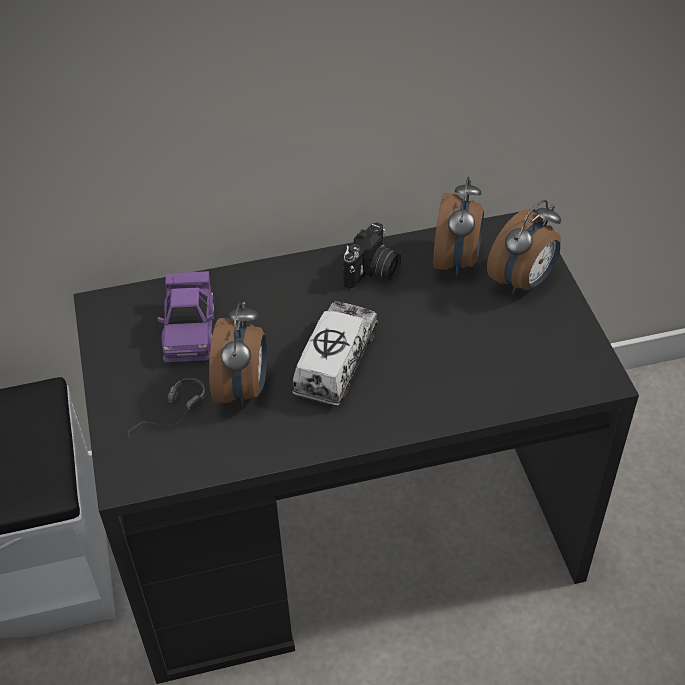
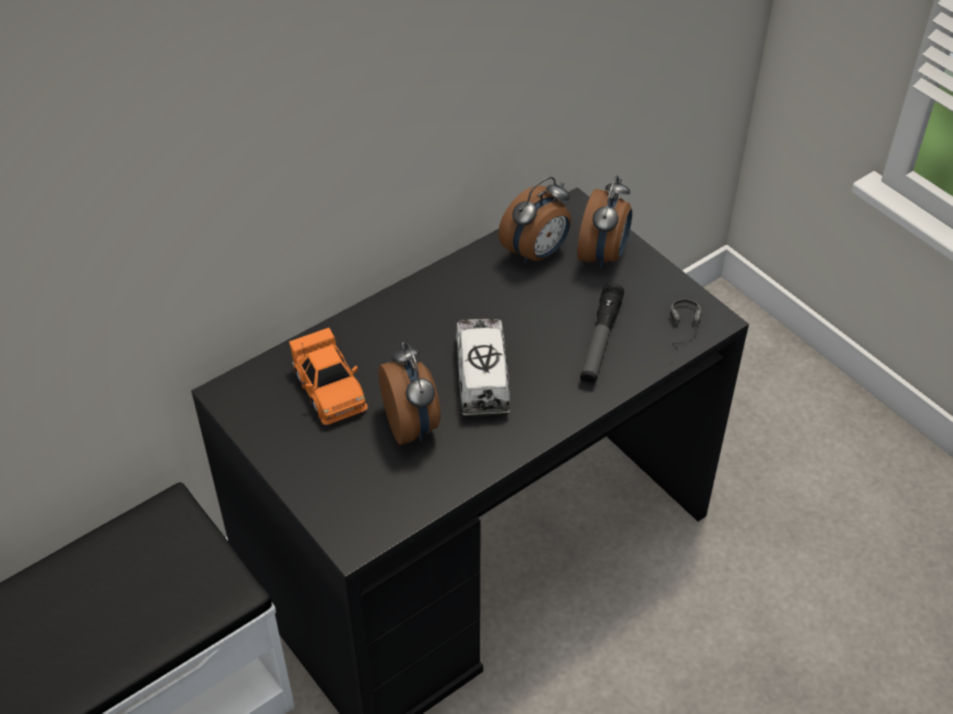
camera: 25 degrees left, 0 degrees up
headphones [128,378,205,437] -> headphones moved to [670,298,702,356]
purple toy car [157,271,215,363] -> orange toy car [289,328,368,425]
camera [343,222,401,289] -> none
alarm clock [433,177,484,276] -> alarm clock turned 60 degrees clockwise [498,177,571,264]
none -> flashlight [580,283,624,384]

